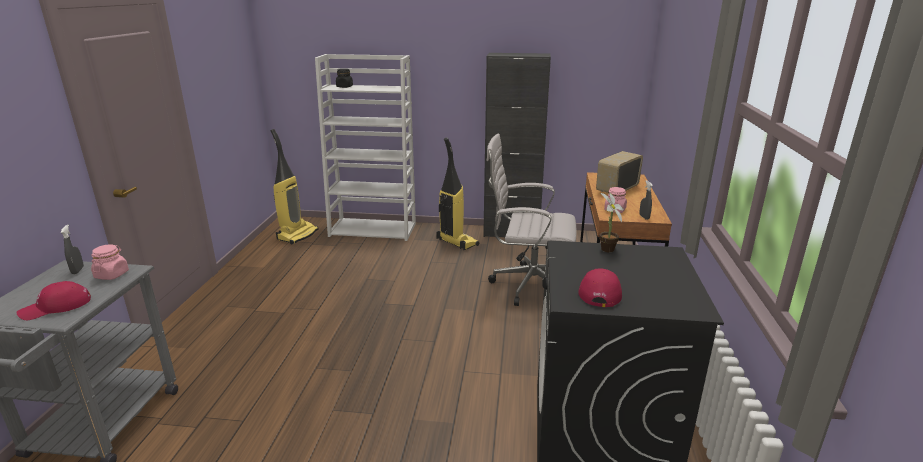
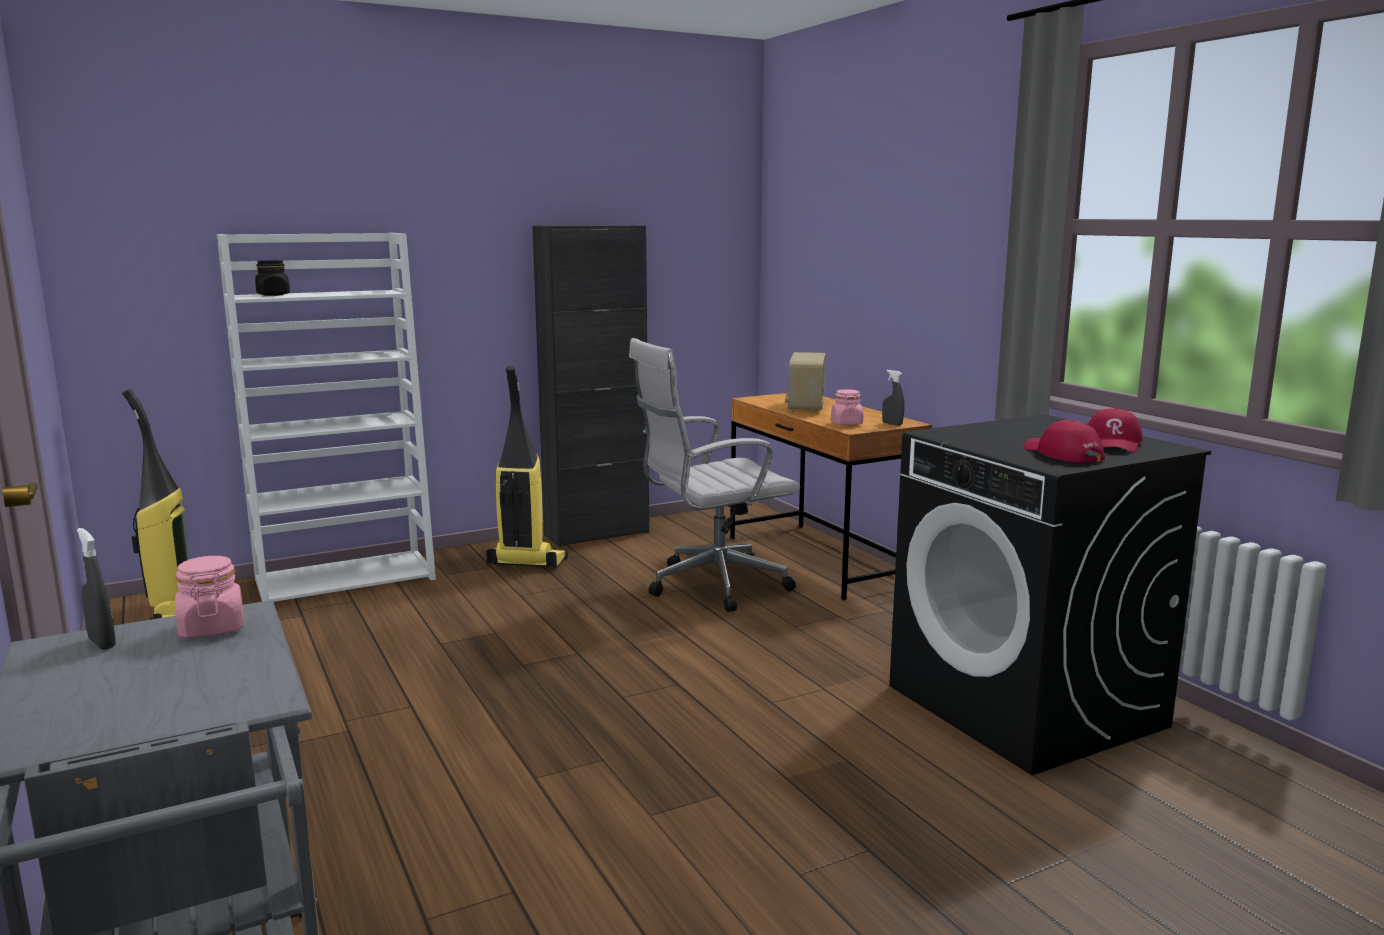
camera: 35 degrees left, 10 degrees down
red cap [16,281,91,320] -> red cap moved to [1087,408,1143,452]
potted plant [599,193,624,252] -> none

